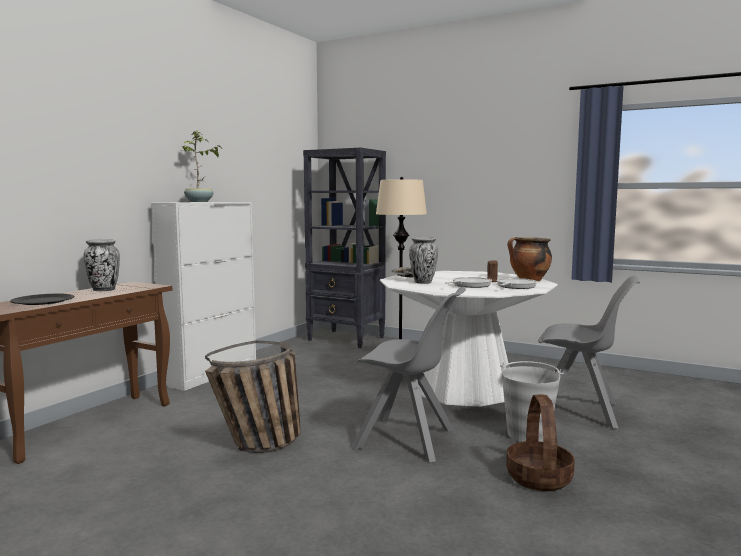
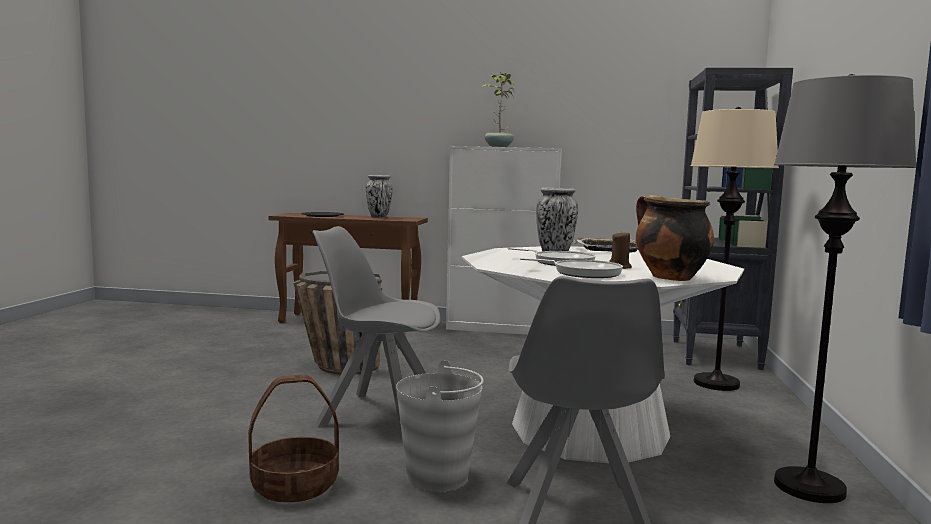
camera: 70 degrees right, 0 degrees up
grey chair [352,287,466,462] -> grey chair turned 105 degrees clockwise [312,226,441,435]
none -> grey floor lamp [774,74,916,503]

